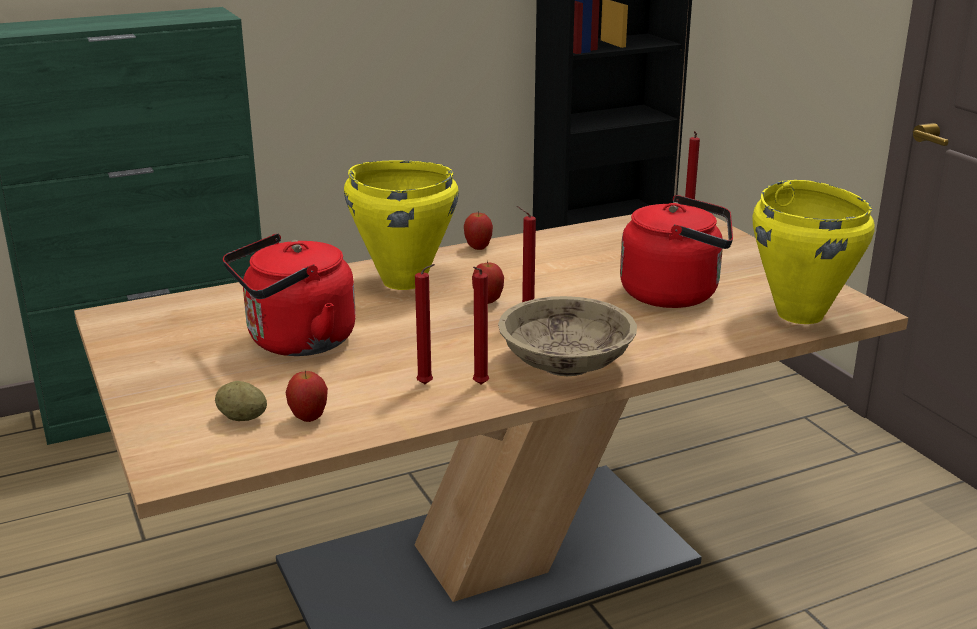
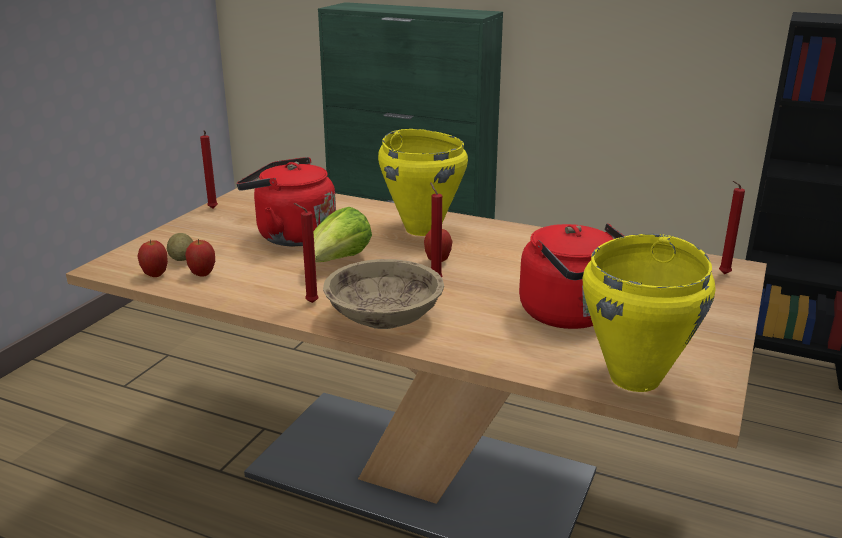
camera: 50 degrees right, 0 degrees up
red candle [415,264,435,384] -> red candle moved to [200,130,218,208]
apple [464,211,493,250] -> apple moved to [137,239,168,277]
none -> lettuce [313,207,372,262]

